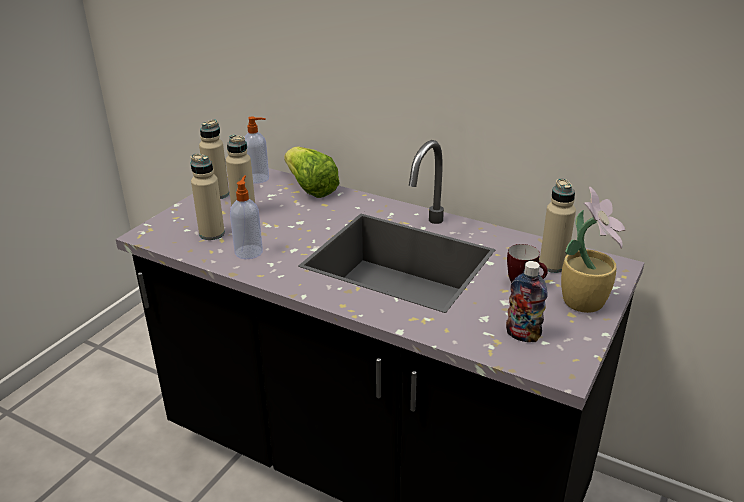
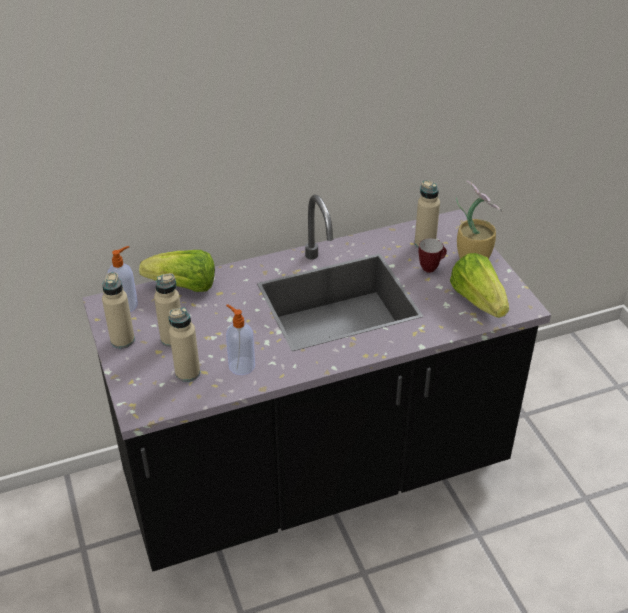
camera: 50 degrees left, 10 degrees up
bottle [506,261,547,342] -> lettuce [450,253,509,318]

